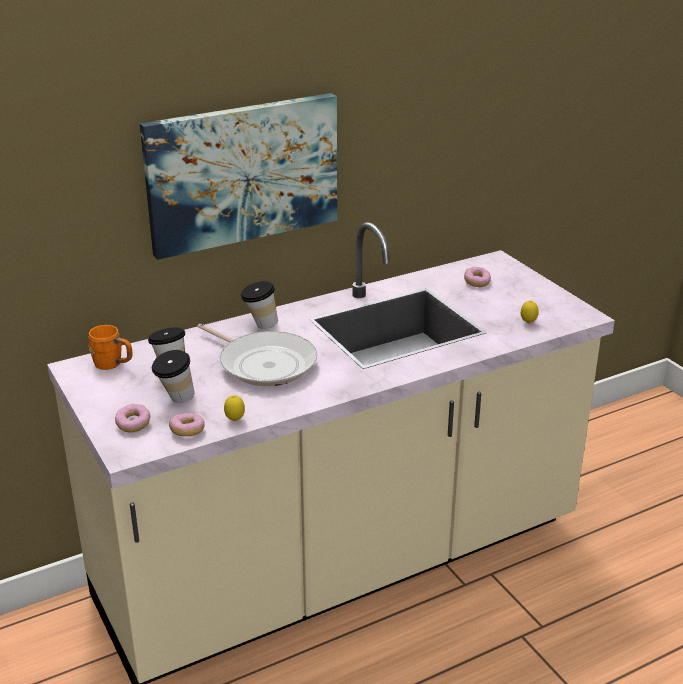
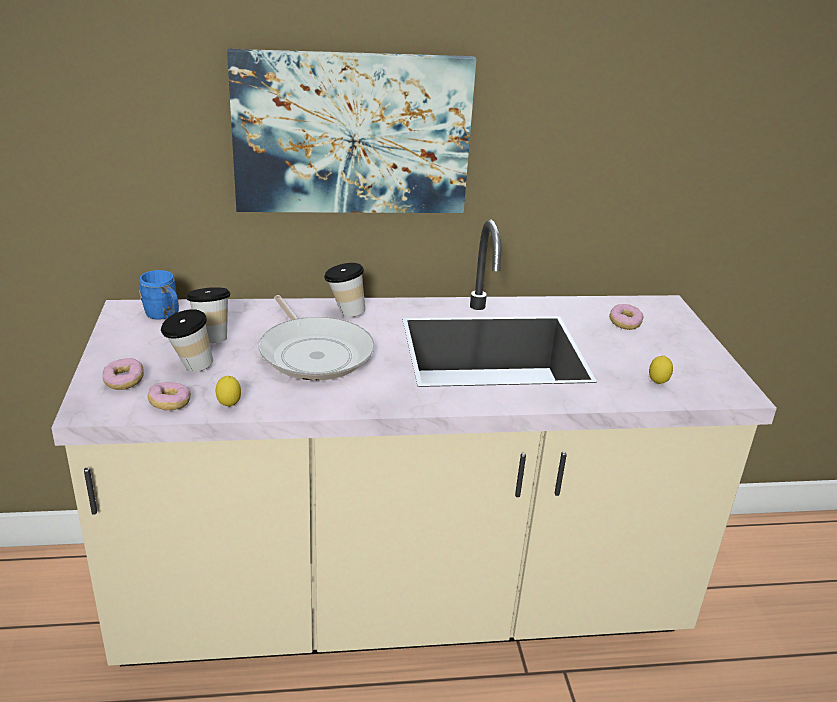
camera: 20 degrees right, 0 degrees up
orange mug [89,325,133,370] -> blue mug [139,270,179,320]

